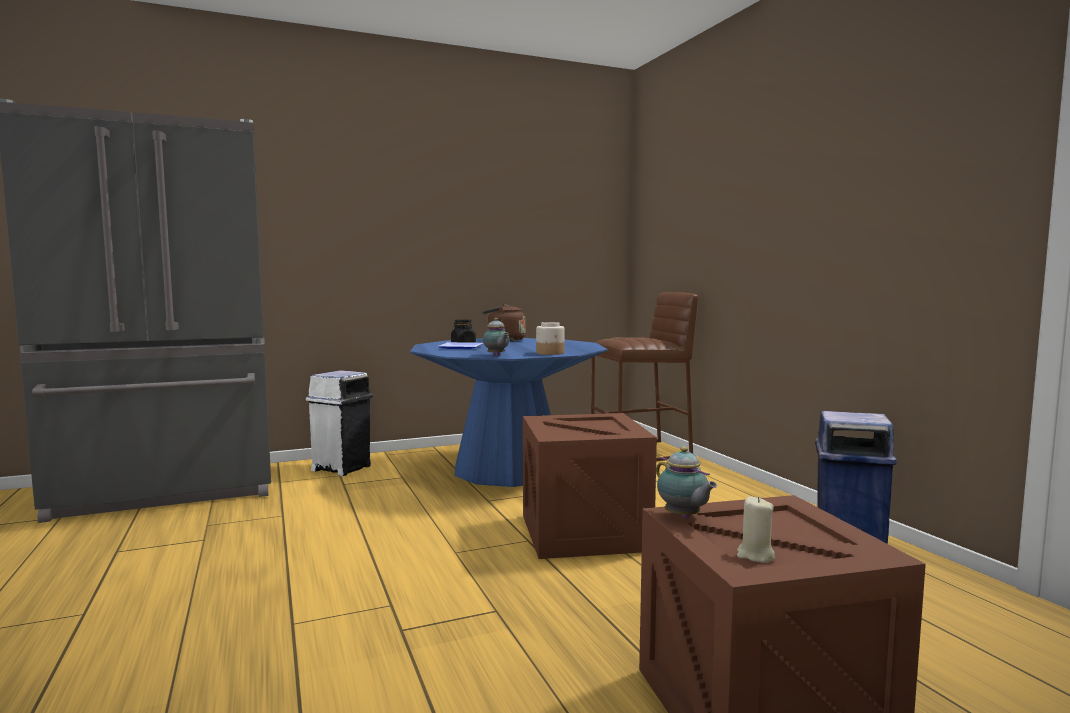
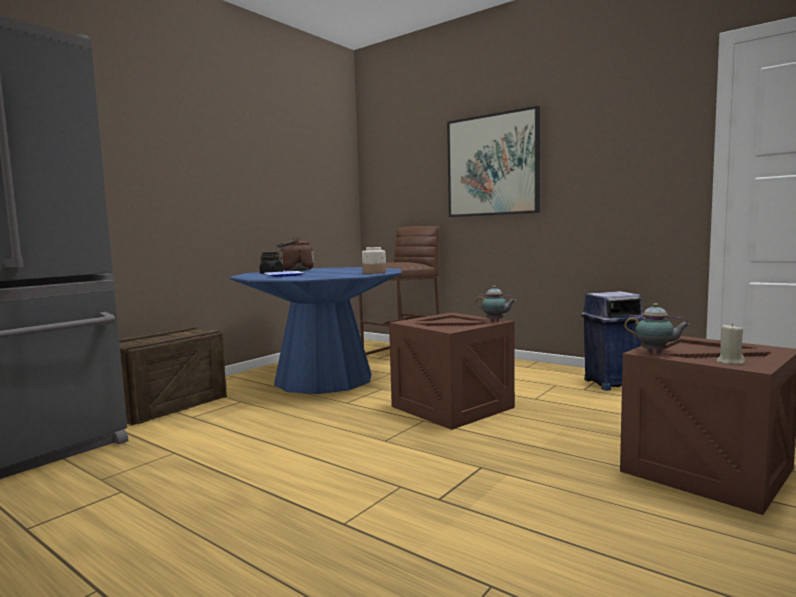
camera: 30 degrees left, 0 degrees up
white trash can [306,370,373,476] -> crate [119,327,227,425]
teapot [483,318,510,356] -> teapot moved to [475,286,516,321]
none -> picture [447,106,540,217]

